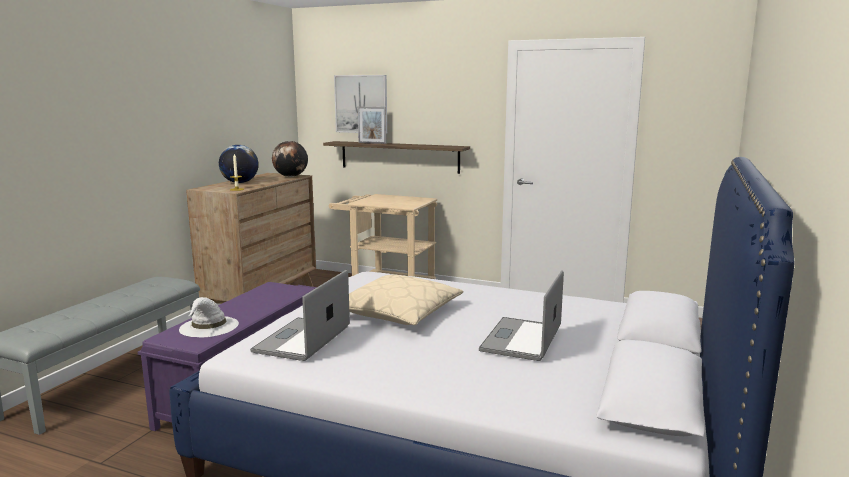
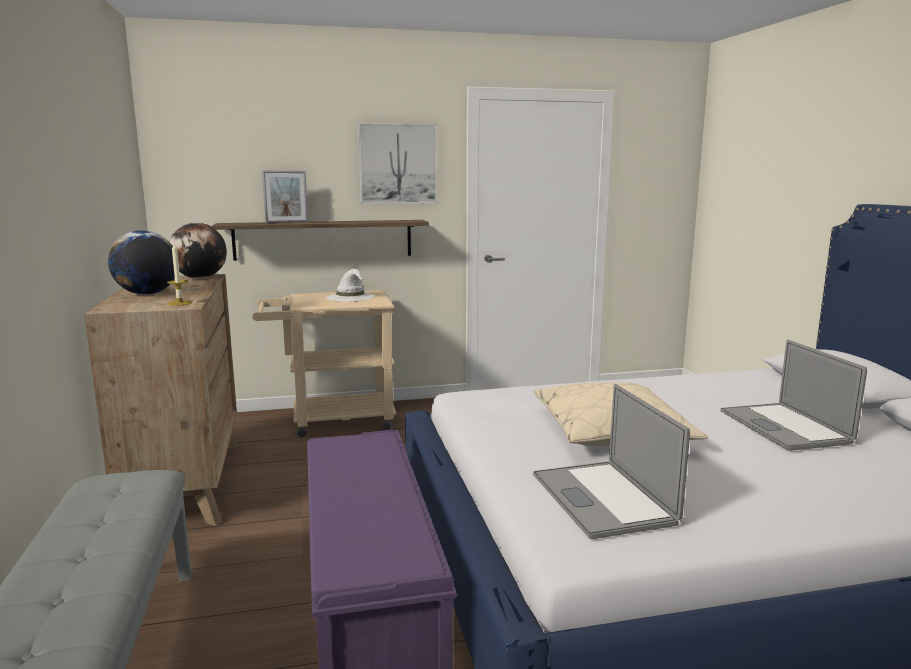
camera: 35 degrees left, 0 degrees up
white hat [179,297,239,337] -> white hat moved to [326,269,375,302]
picture [334,75,387,134] -> picture moved to [358,123,438,204]

